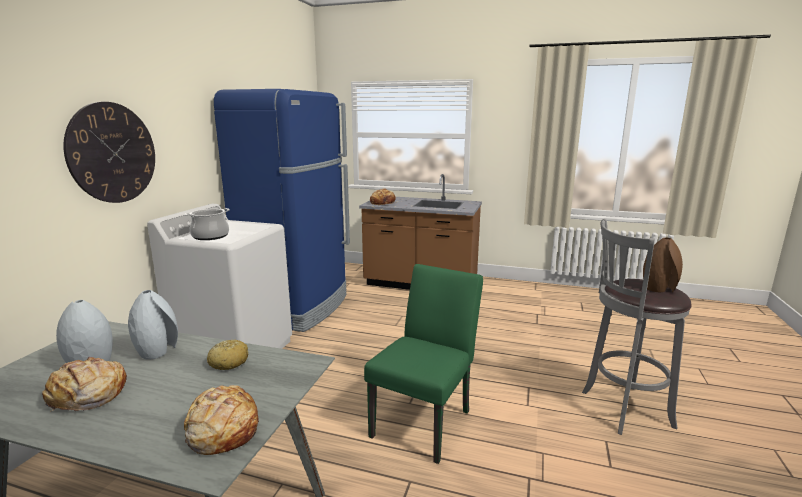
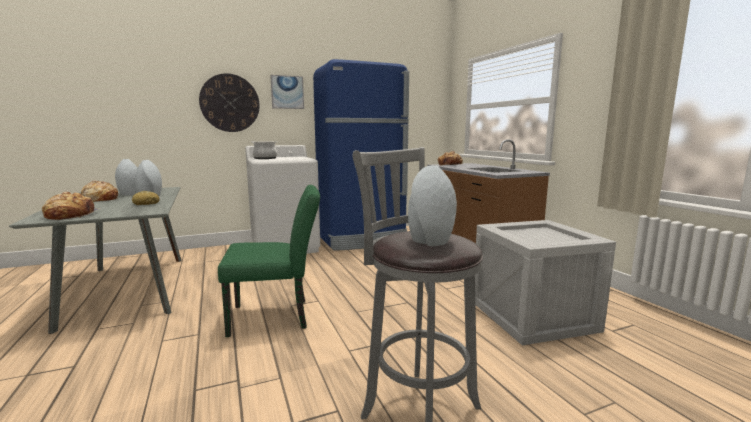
camera: 50 degrees right, 5 degrees down
brown vase [643,238,683,292] -> grey vase [408,165,457,246]
none -> picture [270,75,304,109]
none -> crate [475,220,616,345]

